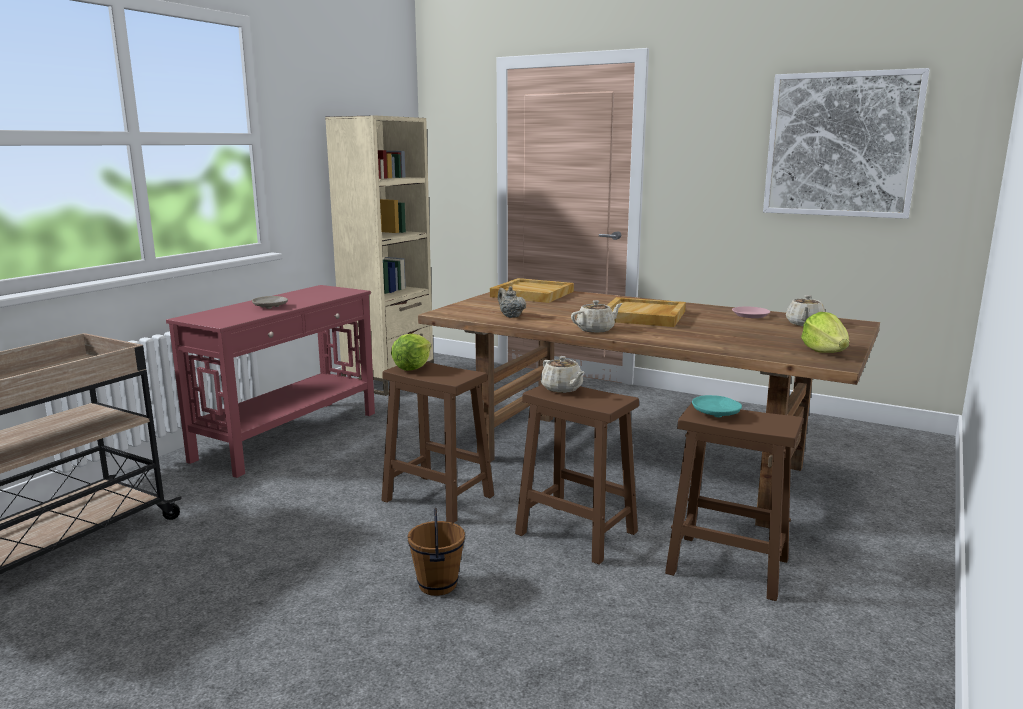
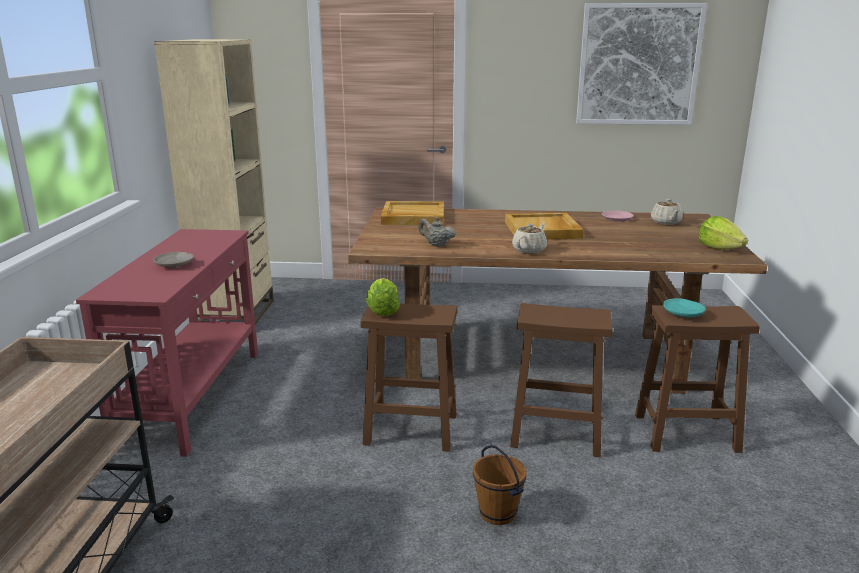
camera: 25 degrees left, 5 degrees up
beige teapot [541,356,584,393] -> none

